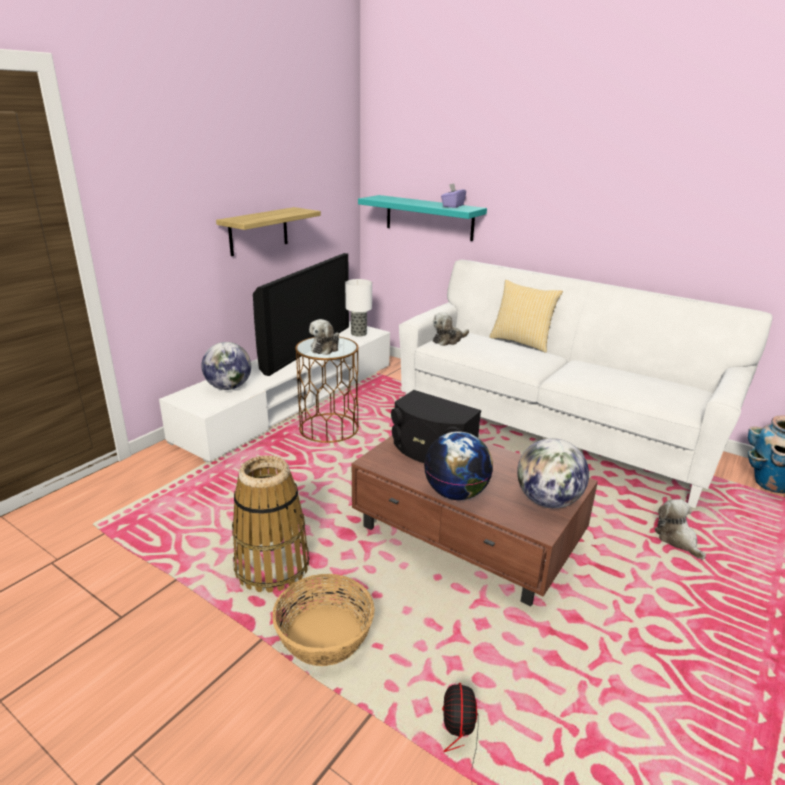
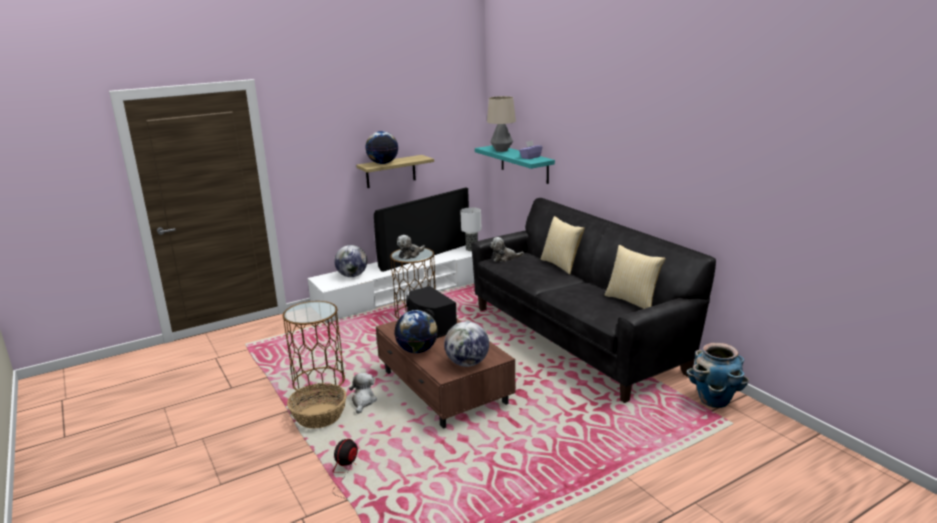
camera: 25 degrees right, 5 degrees down
basket [232,455,310,593] -> brown side table [283,301,345,393]
white sofa [399,259,773,508] -> black sofa [471,198,716,403]
plush toy [655,499,706,559] -> plush toy moved to [349,373,377,414]
none -> globe [366,131,398,164]
none -> table lamp [487,96,516,152]
none -> pillow [604,245,666,309]

